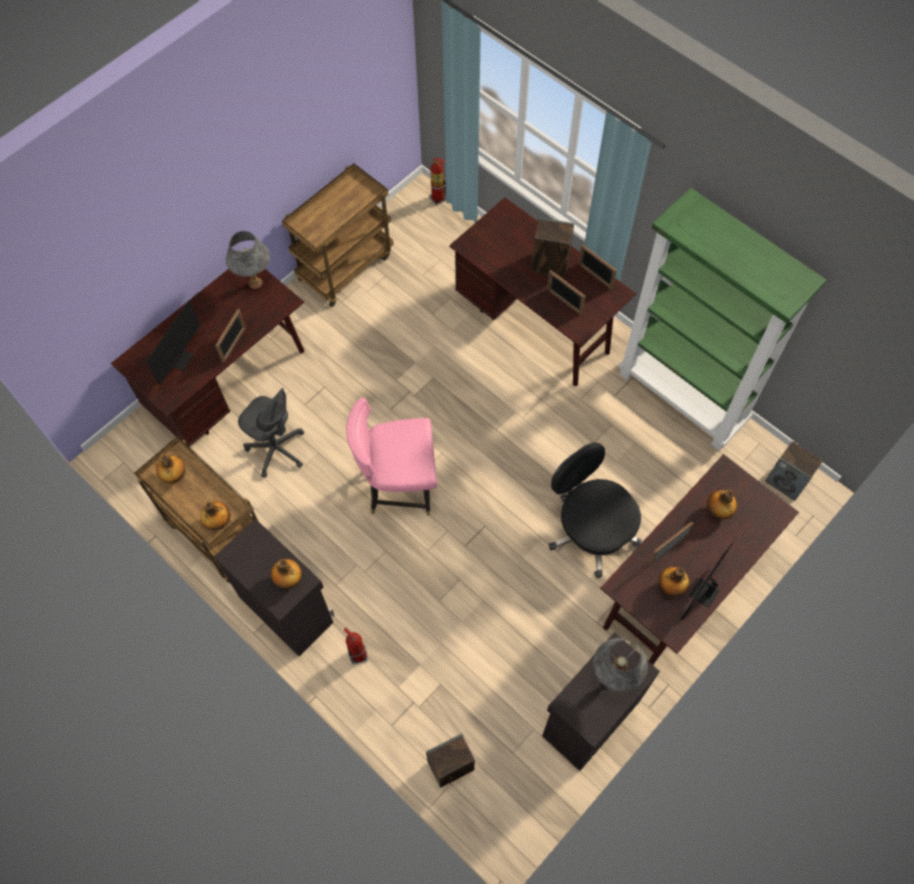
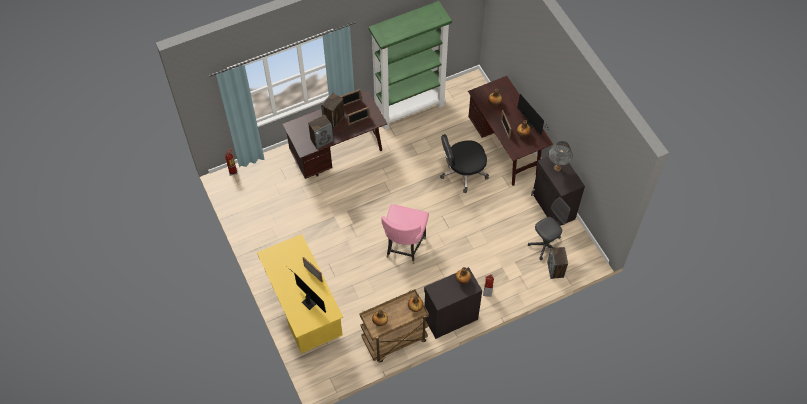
camera: 70 degrees left, 5 degrees down
brown desk [111,269,304,447] -> yellow desk [257,234,343,354]
grey table lamp [226,231,270,289] -> none
grey office chair [238,388,304,478] -> grey office chair moved to [528,197,570,260]
brown cart [282,163,394,307] -> none
speaker [765,441,823,501] -> speaker moved to [308,115,333,149]

